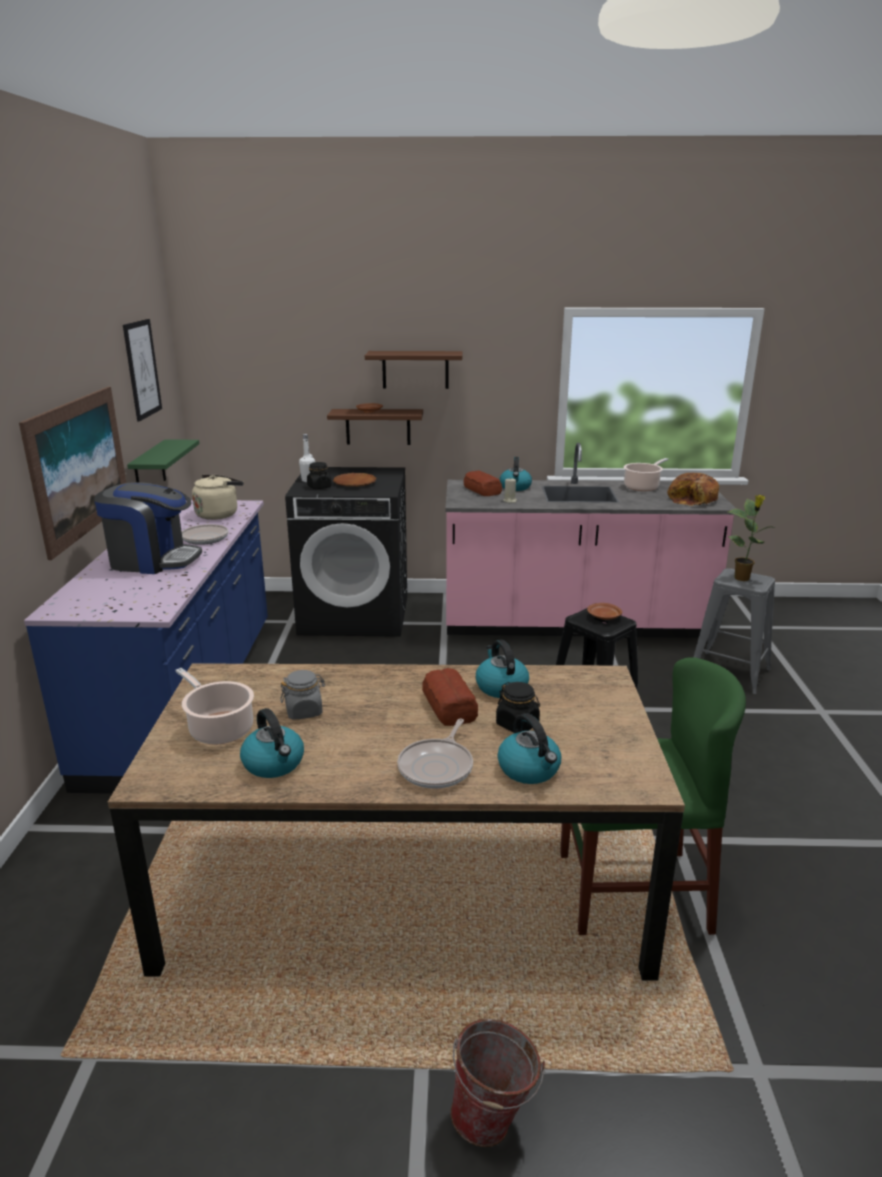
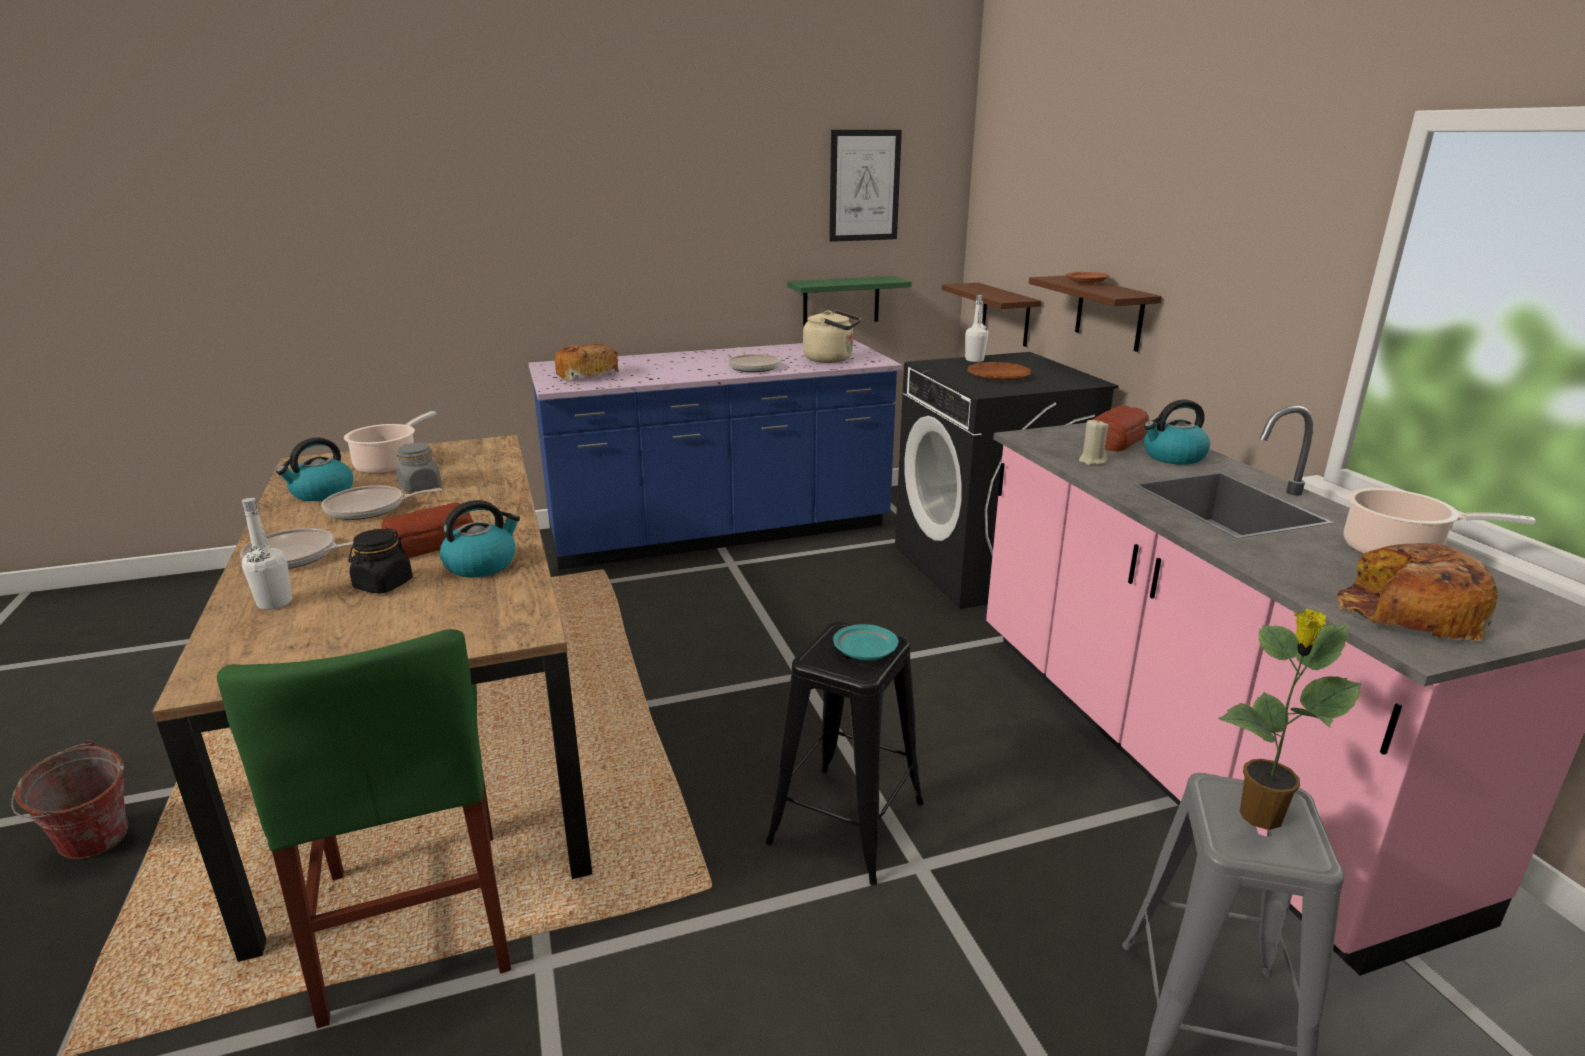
camera: 70 degrees right, 0 degrees up
picture [19,387,126,560] -> none
coffee machine [94,482,202,574] -> none
black jar [307,462,332,489] -> none
brown shelf [365,351,462,389] -> brown shelf moved to [942,283,1041,347]
kettle [497,713,561,784] -> white bottle [241,498,292,610]
brown plate [587,603,622,620] -> turquoise plate [833,624,899,661]
none -> frying pan [322,485,442,520]
none -> bread [555,344,619,381]

